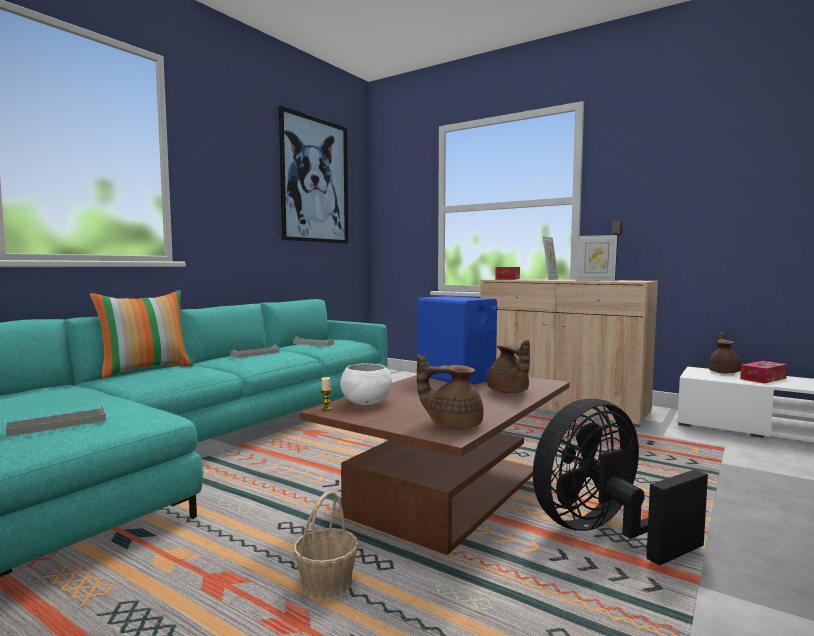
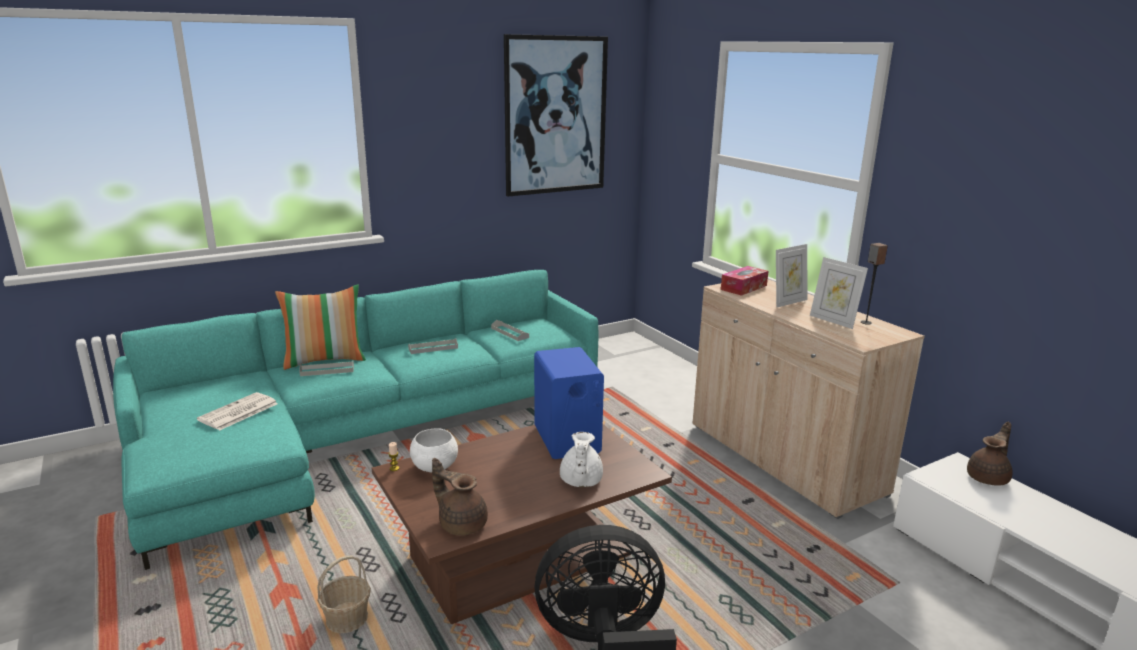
camera: 25 degrees right, 15 degrees up
grey tray [5,405,106,437] -> grey tray moved to [299,361,354,376]
brown teapot [487,340,530,393] -> white teapot [560,432,603,487]
tissue box [740,361,787,383] -> none
none -> newspaper [197,392,278,430]

